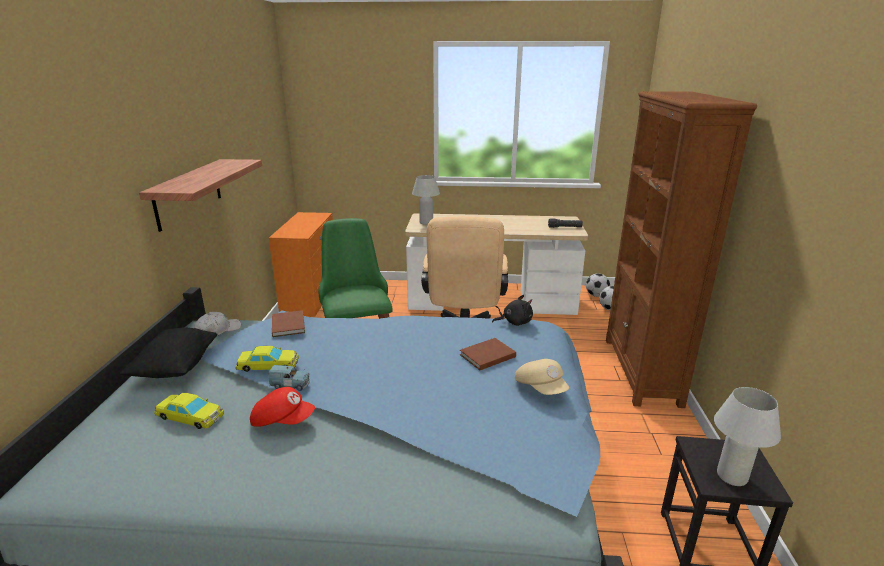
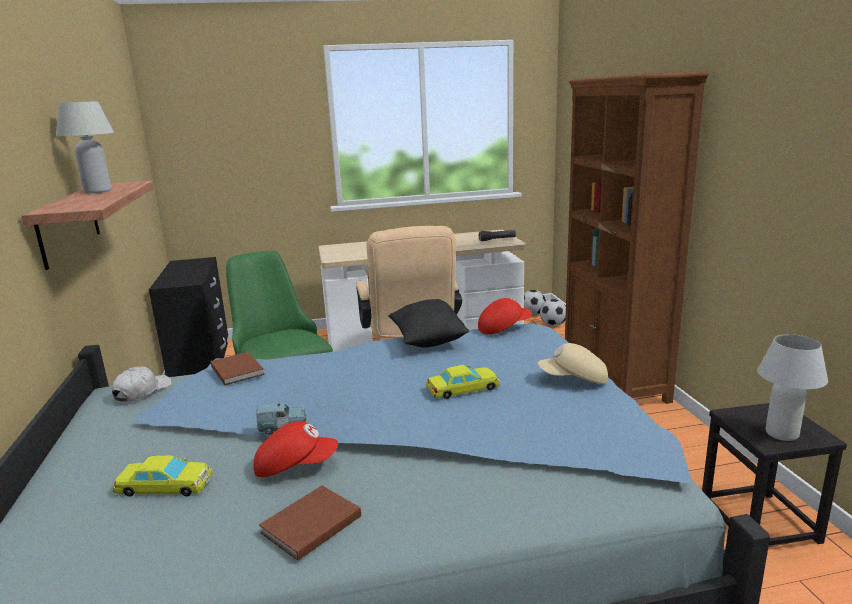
camera: 15 degrees left, 5 degrees down
black pillow [119,327,217,378] -> black pillow moved to [388,299,469,347]
yellow toy car [236,346,299,372] -> yellow toy car moved to [426,365,500,399]
orange dresser [269,212,333,317] -> black dresser [149,257,228,377]
white table lamp [412,175,440,225] -> white table lamp moved to [56,101,114,193]
brown book [460,338,516,370] -> brown book moved to [259,485,361,560]
black plush toy [492,295,533,326] -> red cap [478,298,532,335]
beige cap [515,359,569,395] -> beige cap turned 135 degrees clockwise [538,343,608,384]

